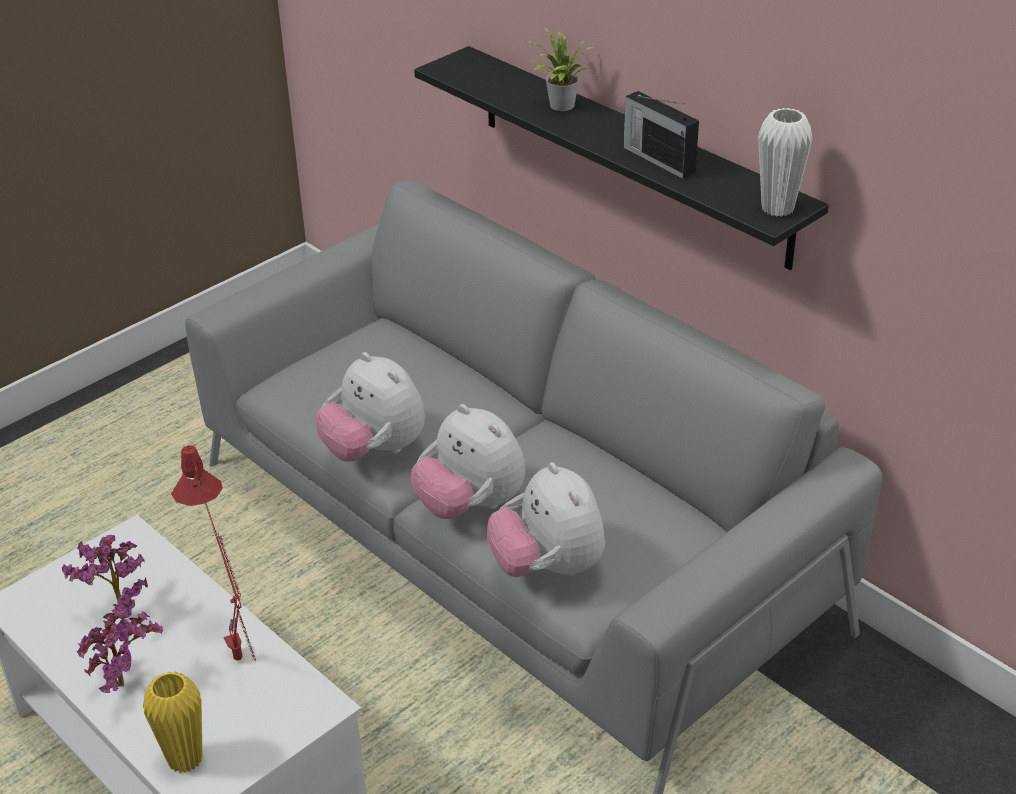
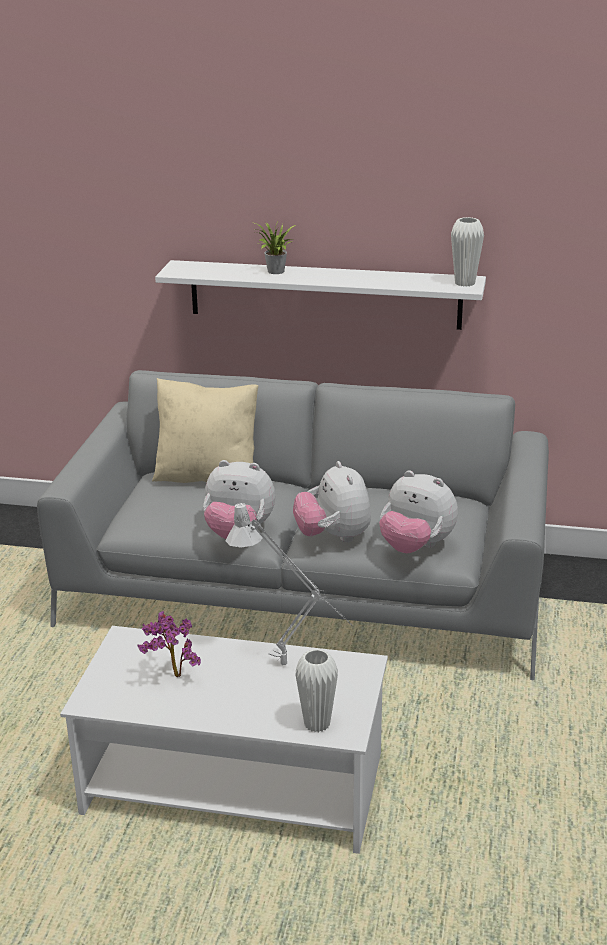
camera: 35 degrees left, 10 degrees down
potted plant [77,600,163,693] -> none
yellow vase [143,672,202,773] -> white vase [295,649,338,732]
red table lamp [171,446,256,662] -> grey table lamp [225,502,352,665]
plush toy [411,404,525,519] -> plush toy turned 60 degrees clockwise [293,461,371,542]
black shelf [414,46,829,270] -> white shelf [155,260,486,330]
radio [624,91,699,179] -> none
none -> beige pillow [152,378,258,483]

